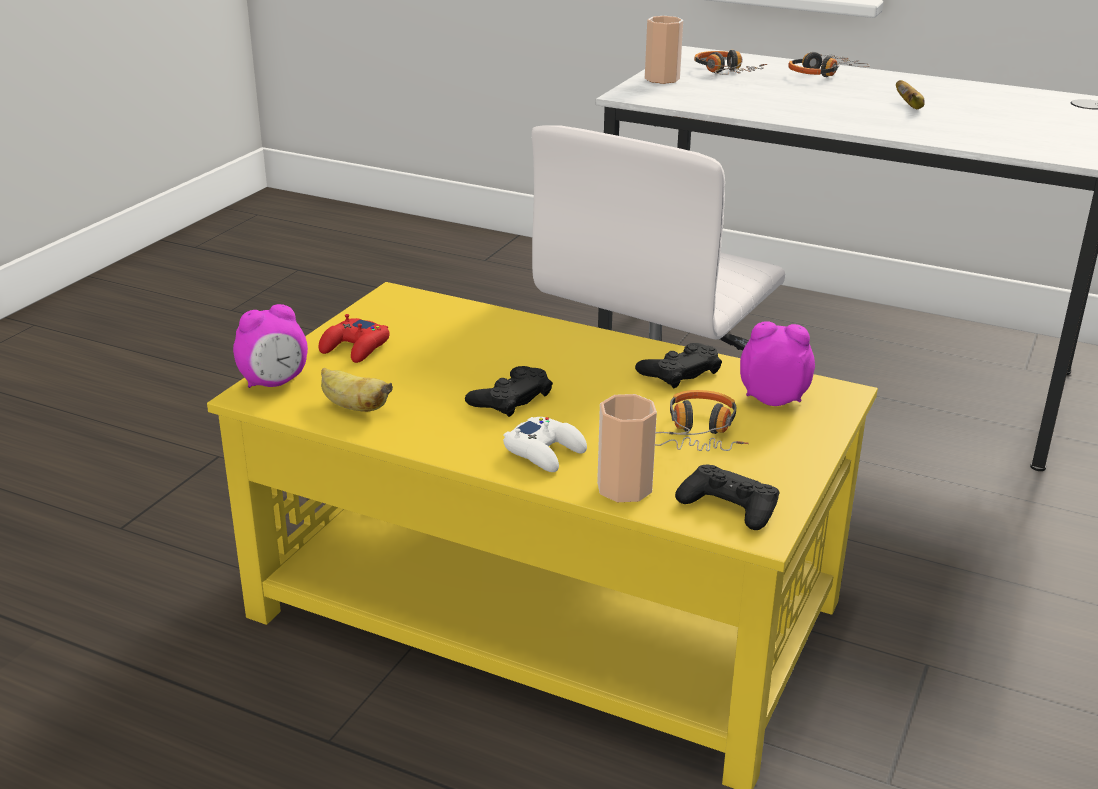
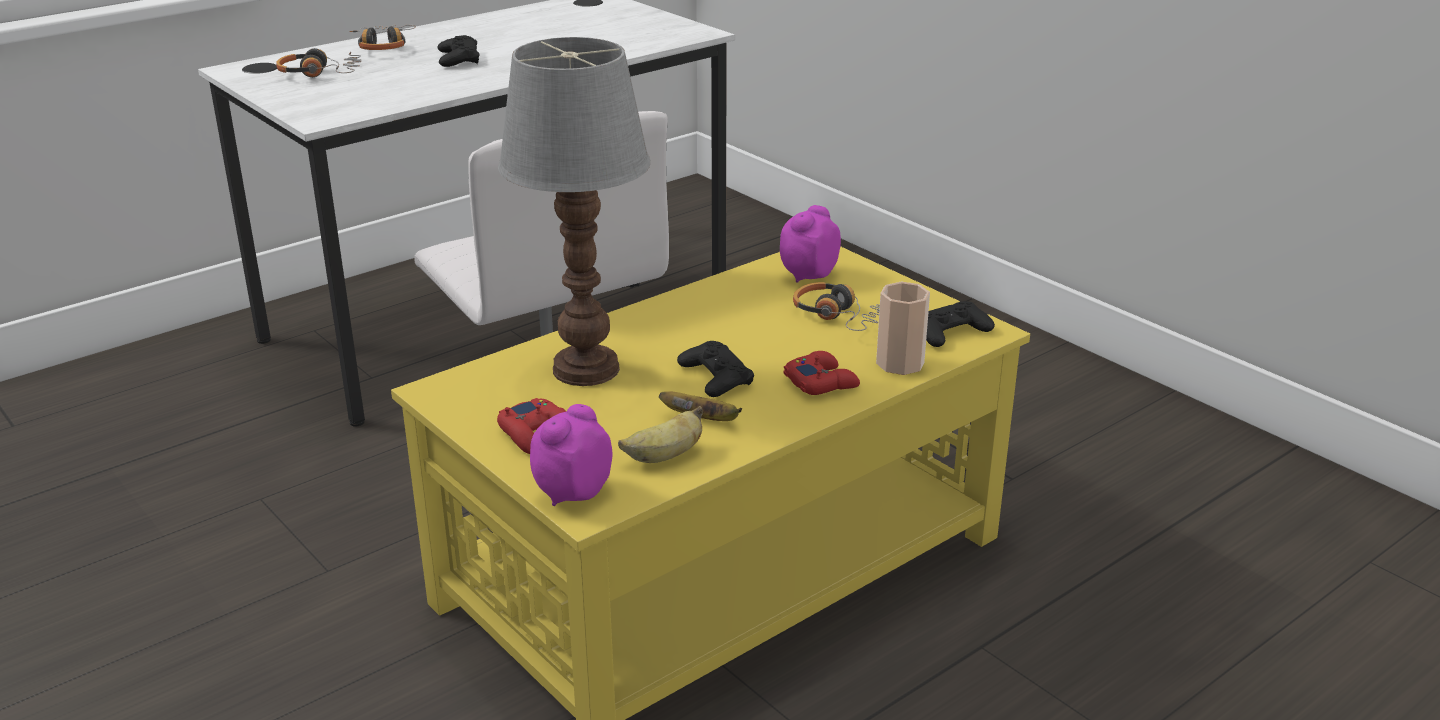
camera: 65 degrees left, 0 degrees up
alarm clock [233,304,308,388] -> alarm clock turned 135 degrees counterclockwise [530,404,613,506]
white game controller [503,417,587,472] -> red game controller [783,351,860,395]
black game controller [635,343,722,388] -> black game controller moved to [437,35,479,67]
cup [645,16,683,84] -> none
banana [896,80,925,109] -> banana moved to [659,391,742,421]
none -> table lamp [498,37,651,386]

